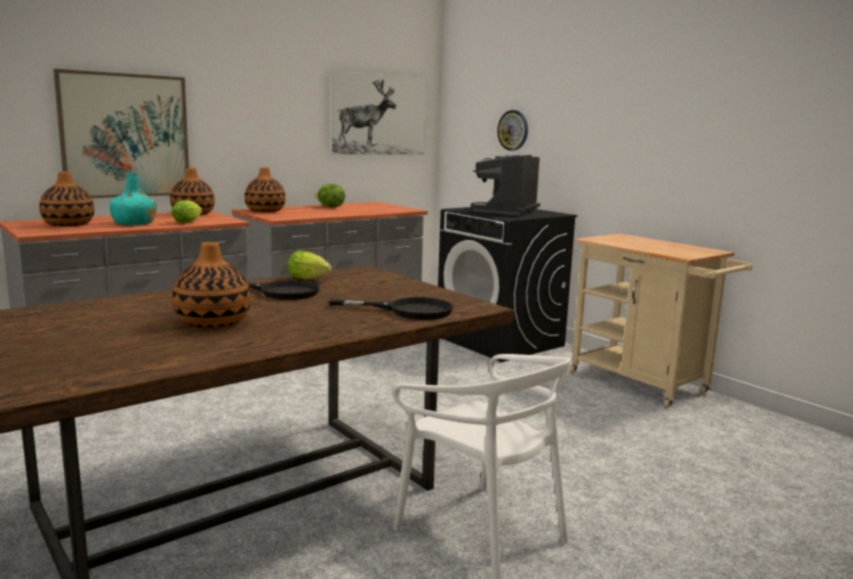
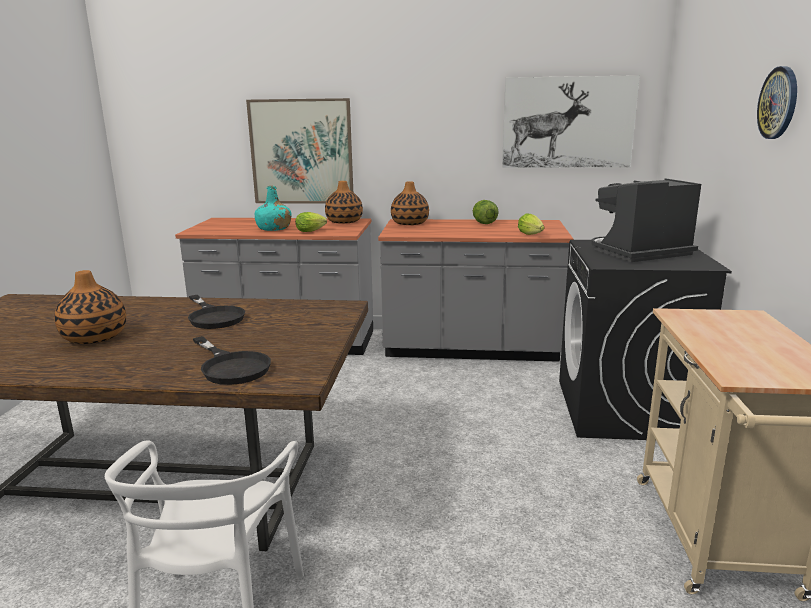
camera: 45 degrees right, 5 degrees up
vase [39,172,94,226] -> none
lettuce [287,251,331,280] -> lettuce moved to [518,213,544,235]
wall clock [497,110,528,151] -> wall clock moved to [757,66,797,139]

